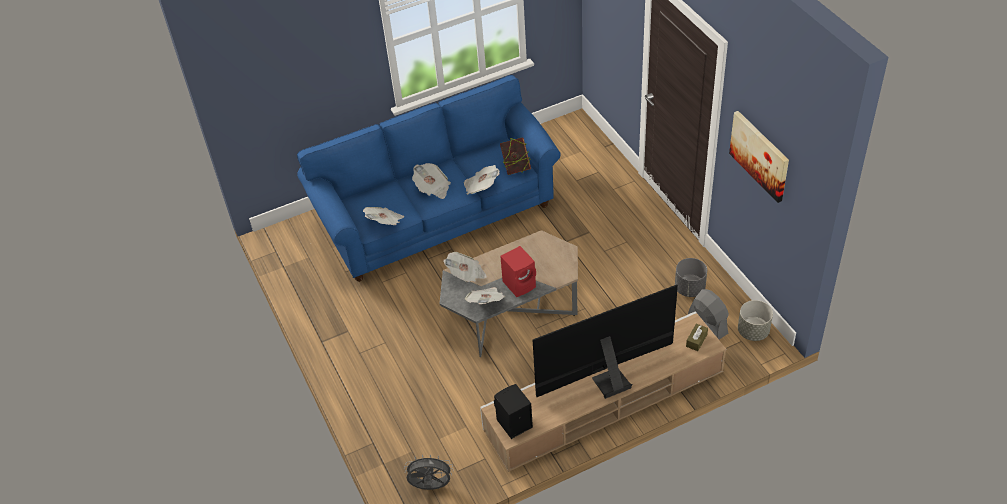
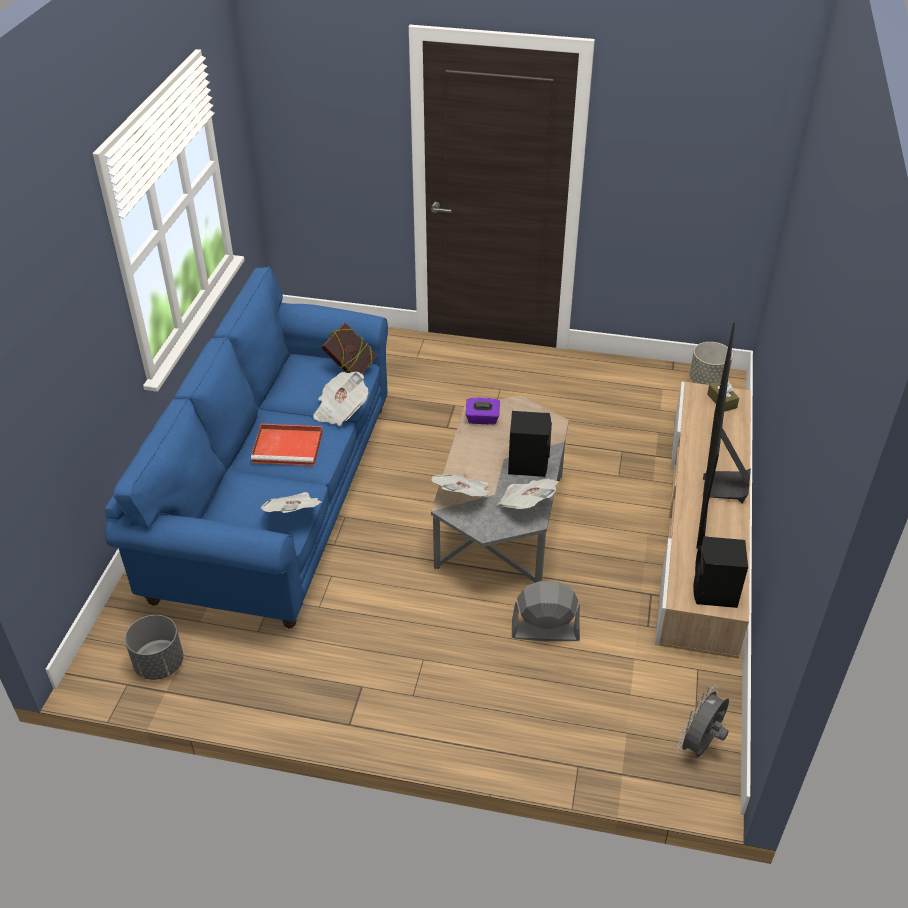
camera: 55 degrees left, 5 degrees down
newspaper [412,163,451,199] -> red tray [251,423,323,466]
red speaker [500,246,536,297] -> black speaker [508,411,552,477]
grey planter [675,258,707,297] -> grey planter moved to [125,615,183,680]
grey fan [688,289,729,340] -> grey fan moved to [512,581,580,641]
picture [729,111,789,203] -> none
none -> purple tissue box [466,398,500,425]

